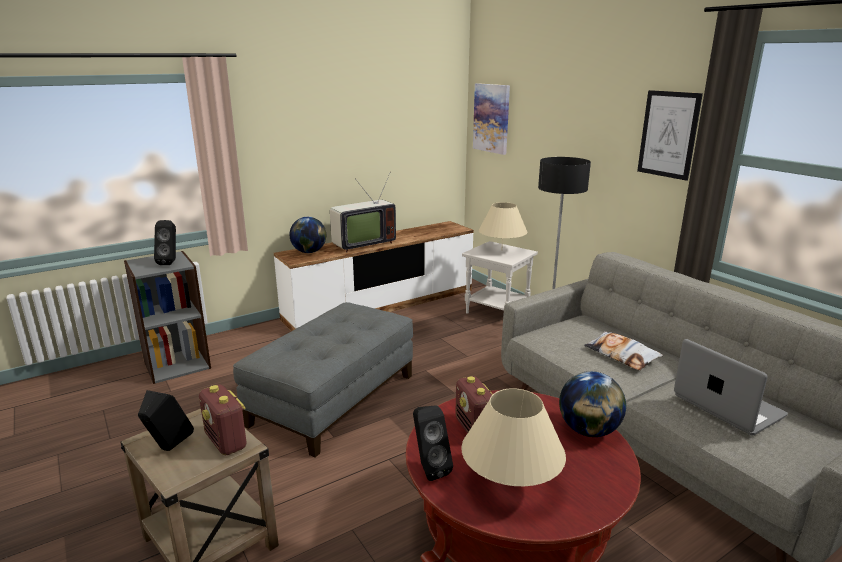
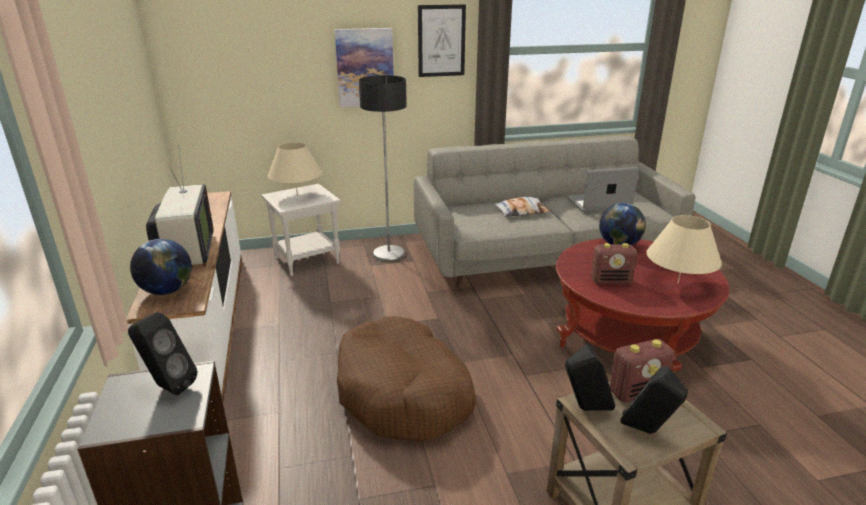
camera: 70 degrees left, 5 degrees up
grey ottoman [233,302,413,457] -> brown dog bed [337,316,476,441]
black speaker [413,405,453,481] -> black speaker moved to [565,344,615,411]
picture [473,83,510,155] -> picture moved to [334,28,394,107]

